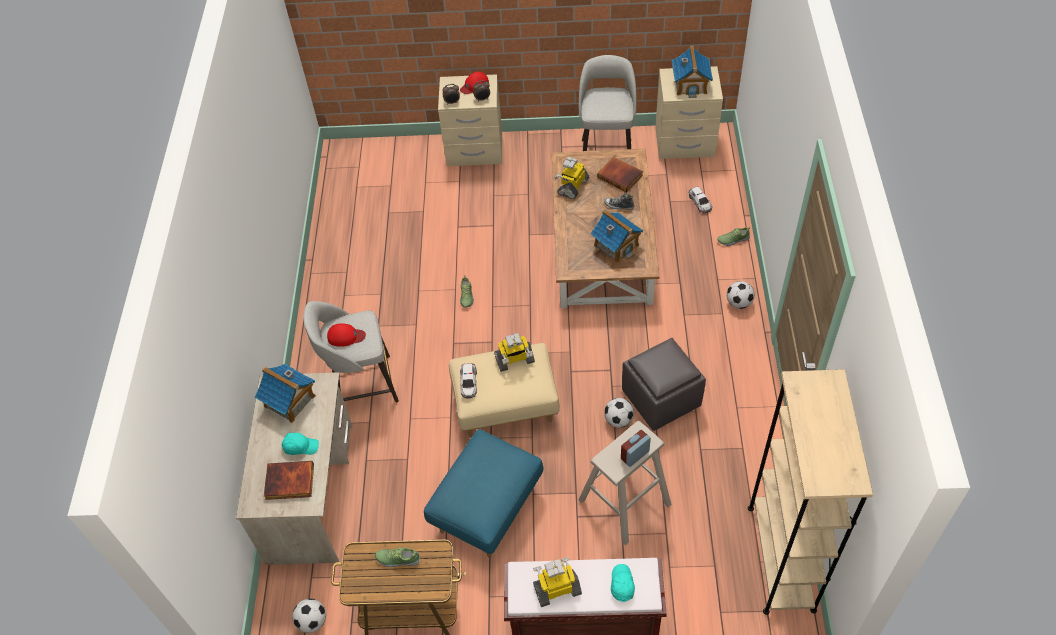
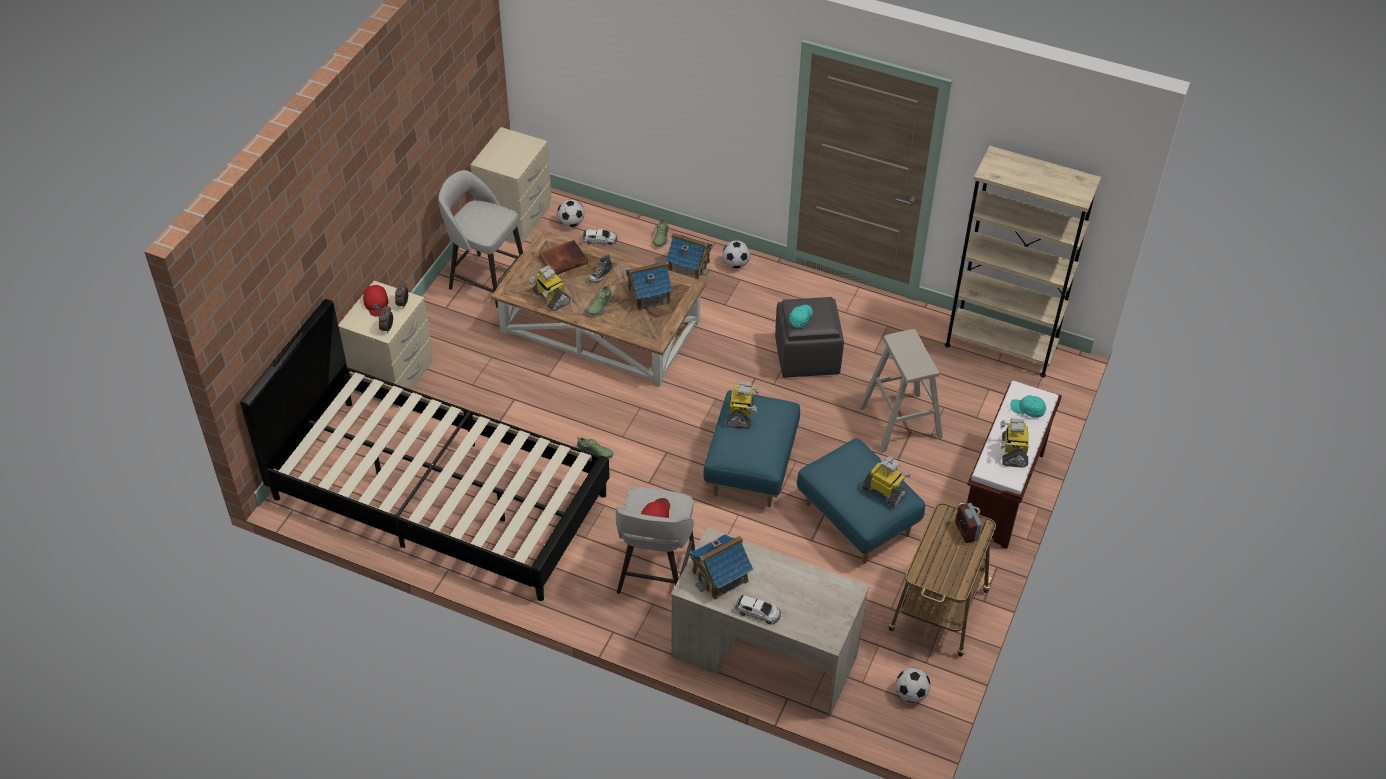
camera: 70 degrees left, 5 degrees down
book [264,461,314,500] -> none
turquoise cap [282,433,319,455] -> turquoise cap moved to [789,305,813,328]
shoe [375,547,420,567] -> shoe moved to [587,284,613,316]
beige ottoman [449,343,560,437] -> blue ottoman [703,390,800,507]
toy car [460,363,477,398] -> toy car moved to [735,595,781,624]
football [604,398,634,428] -> football moved to [557,200,585,227]
alarm clock [621,430,651,467] -> alarm clock moved to [955,503,982,543]
toy house [672,46,713,98] -> toy house moved to [665,233,713,280]
none -> black bed [240,299,610,601]
none -> toy robot [862,456,910,507]

